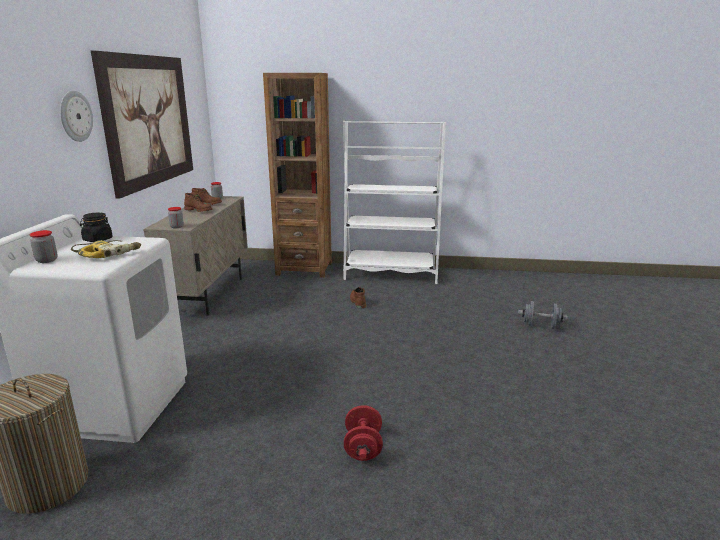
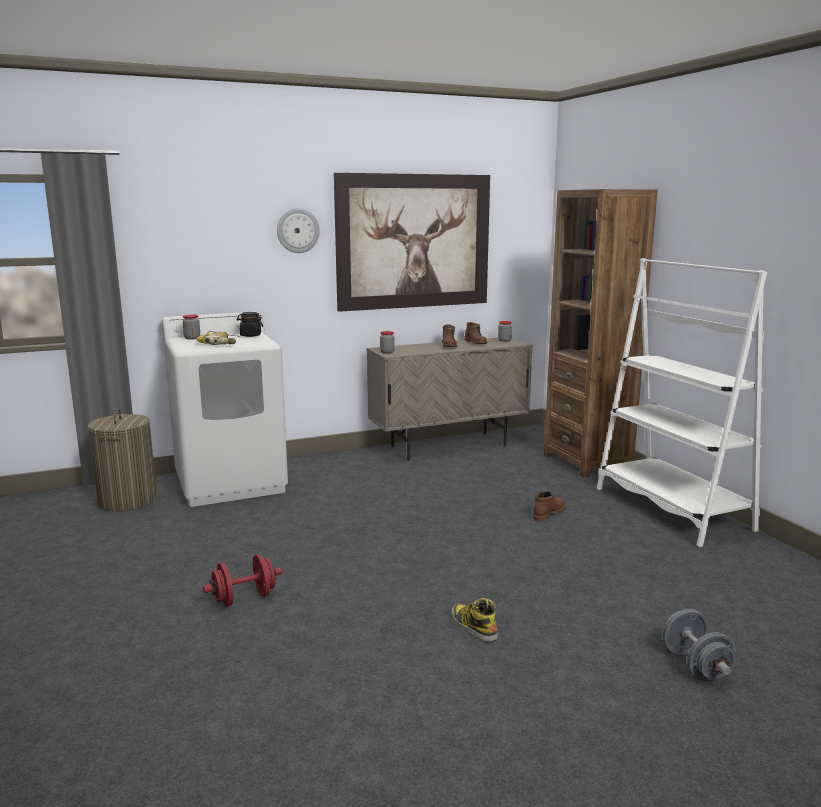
camera: 60 degrees right, 5 degrees down
none -> boot [451,598,498,641]

